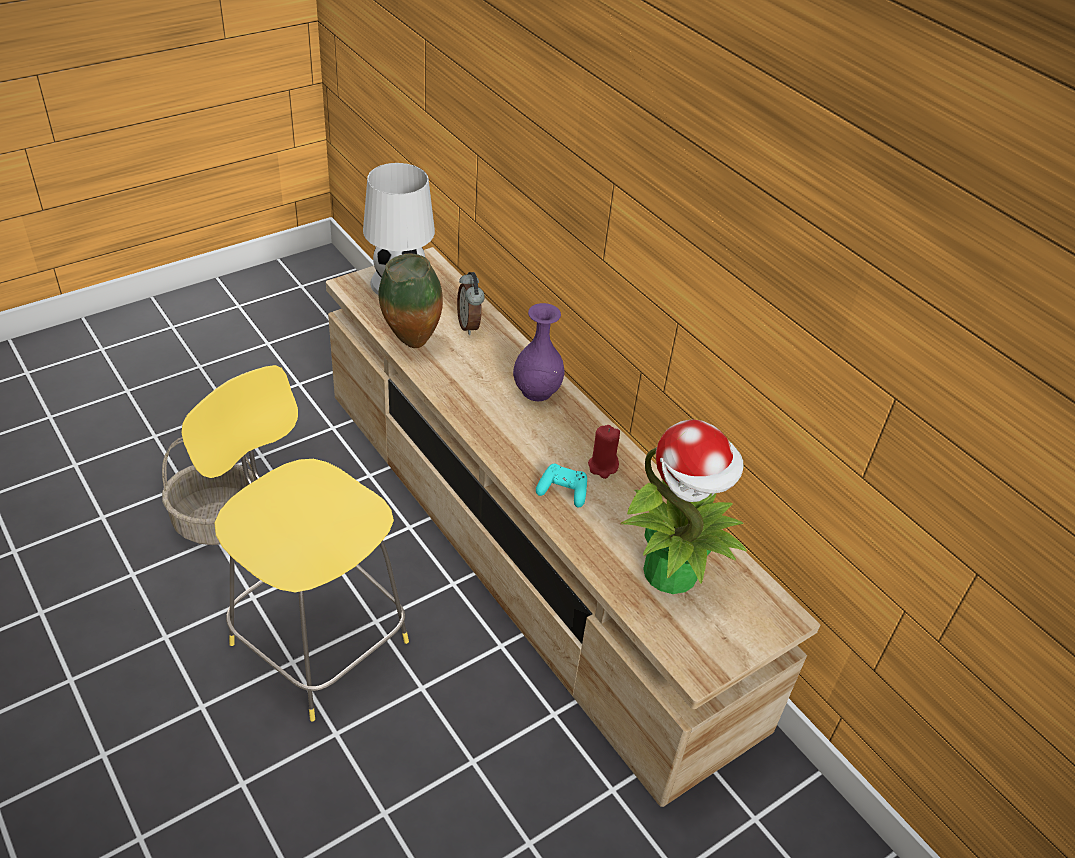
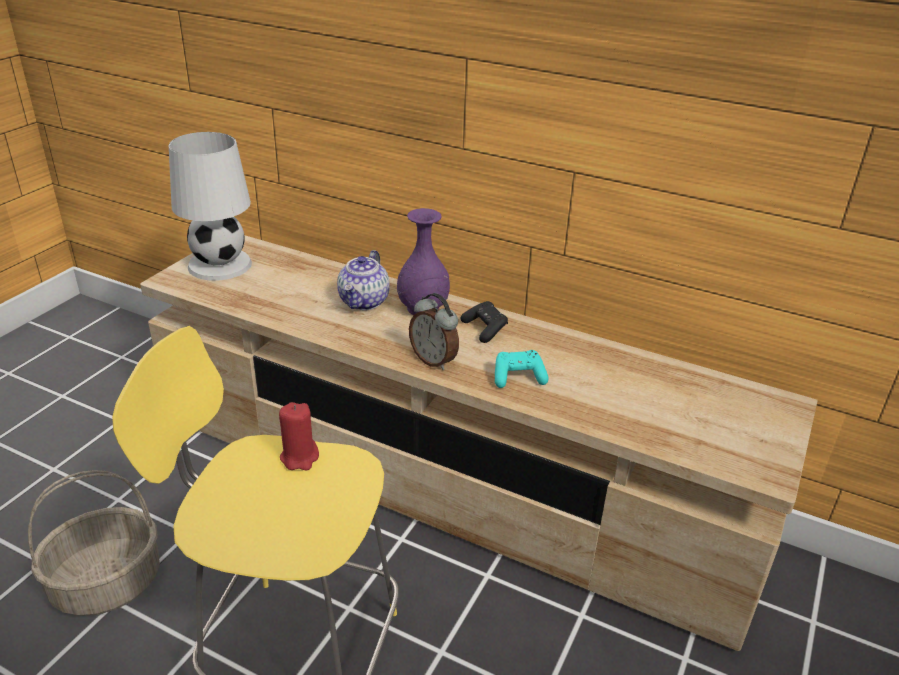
camera: 25 degrees left, 10 degrees down
vase [378,254,443,348] -> none
alarm clock [457,272,485,335] -> alarm clock moved to [409,293,459,370]
red candle [588,425,620,479] -> red candle moved to [279,402,319,470]
potted plant [621,419,747,594] -> none
none -> teapot [337,250,390,310]
none -> black game controller [461,301,508,343]

